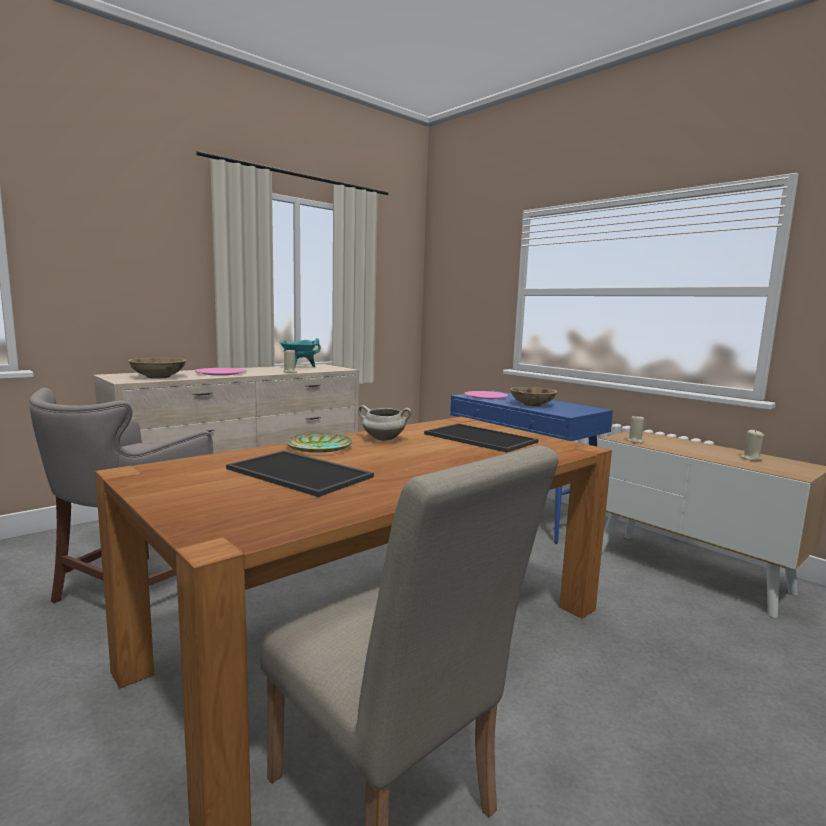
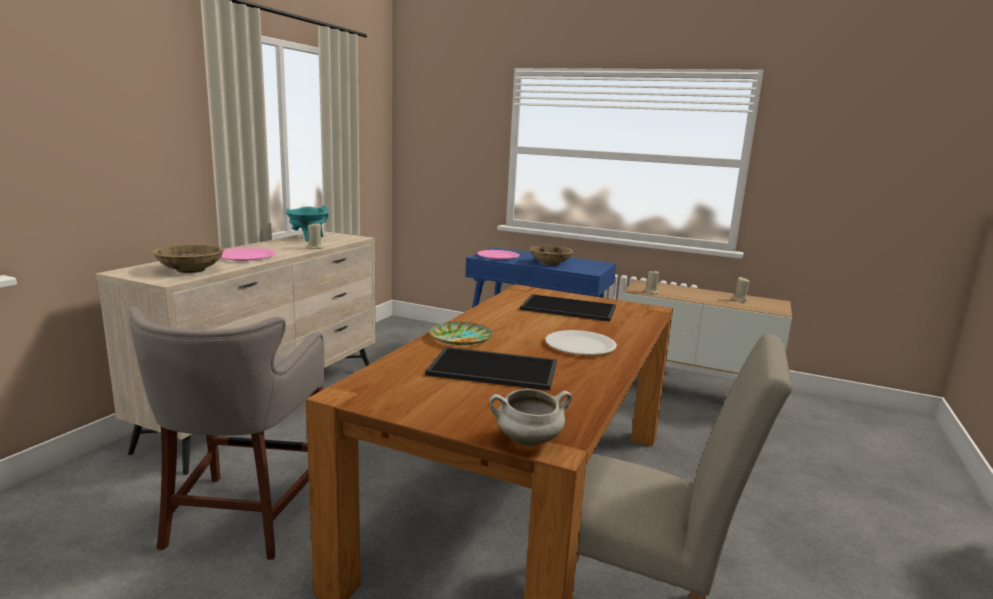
camera: 25 degrees left, 5 degrees up
white cooking pot [358,405,411,441] -> white cooking pot moved to [489,389,572,446]
none -> white plate [545,330,617,355]

